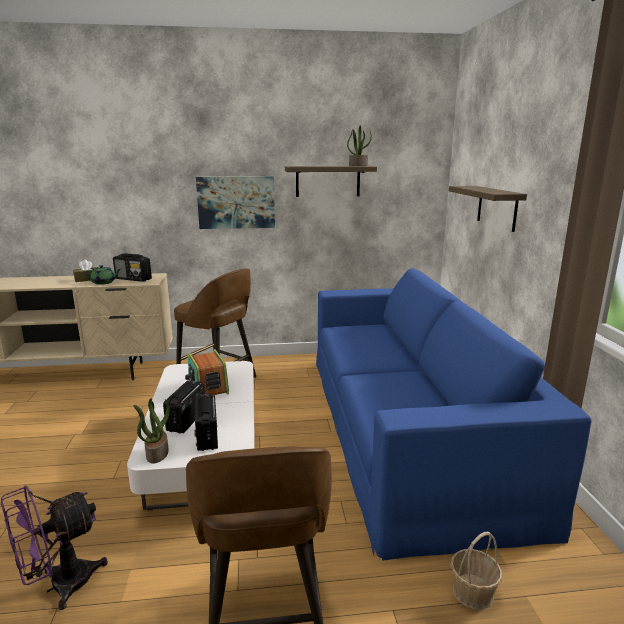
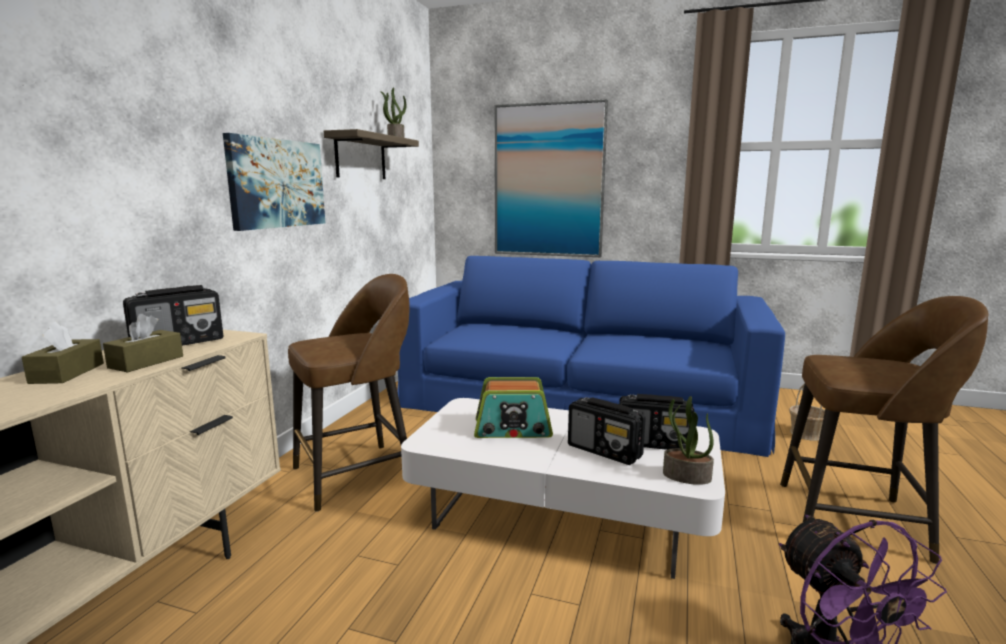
camera: 65 degrees left, 5 degrees down
green teapot [85,265,121,285] -> brown tissue box [103,314,183,372]
shelf [449,186,527,232] -> picture [494,99,608,257]

